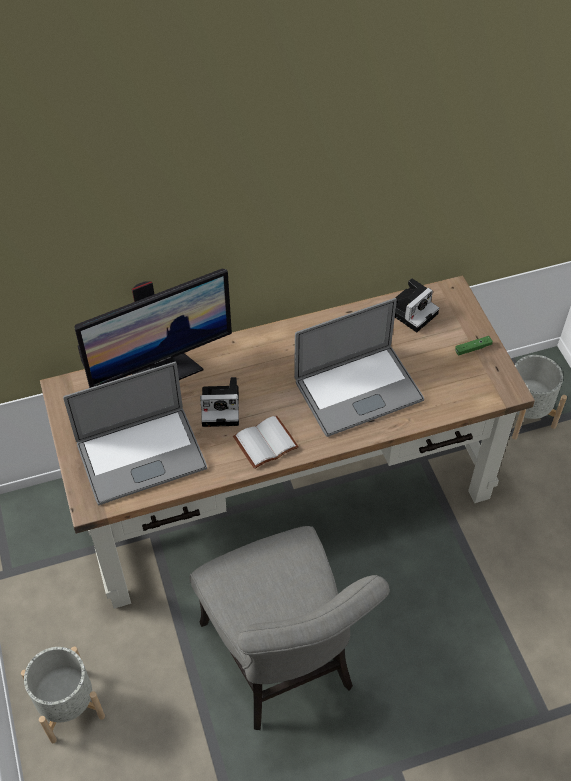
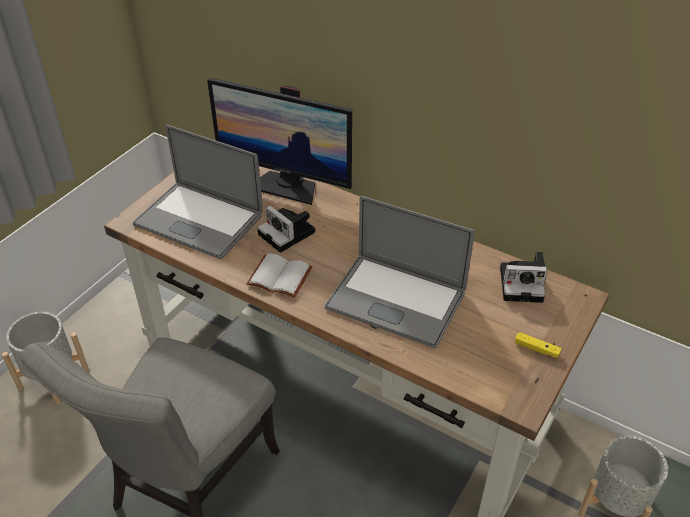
camera: 50 degrees right, 10 degrees down
green game controller [455,336,493,356] -> yellow game controller [515,332,562,358]

